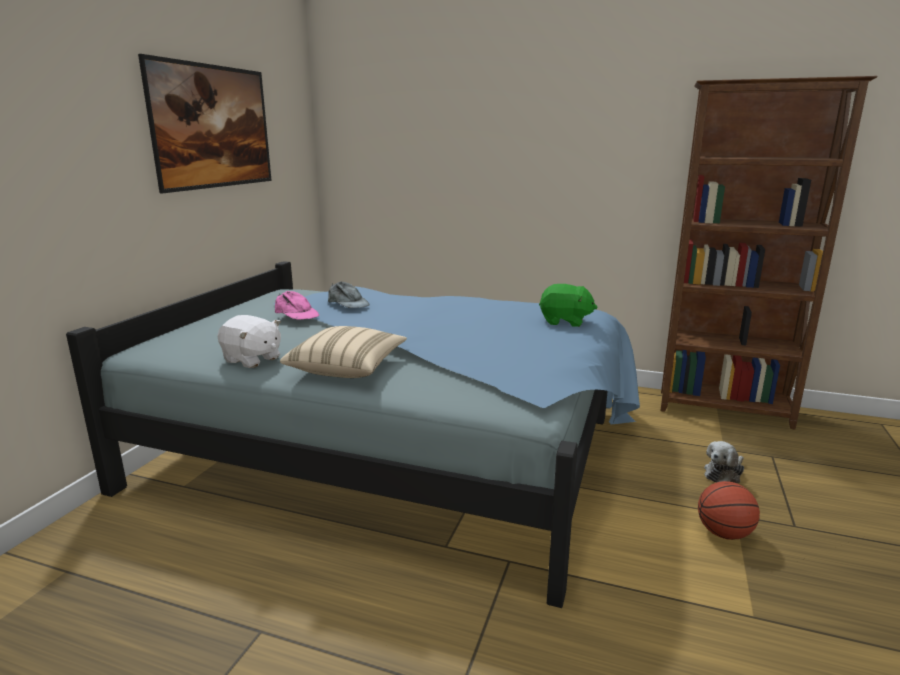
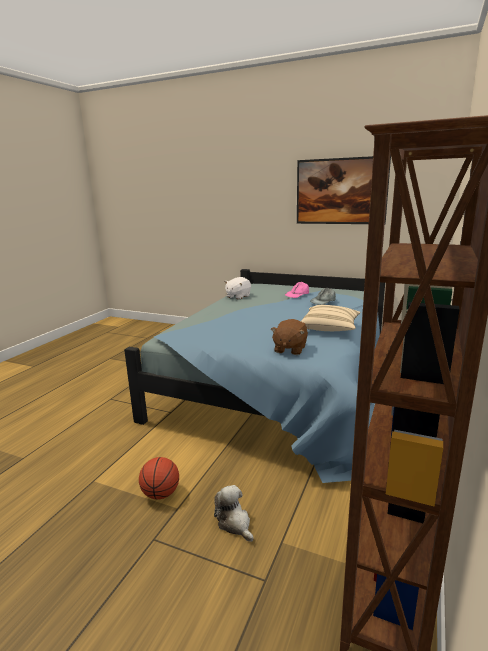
camera: 95 degrees right, 0 degrees up
beige pillow [280,326,407,378] -> beige pillow moved to [301,305,360,331]
green plush toy [539,284,598,327] -> brown plush toy [271,319,308,355]

